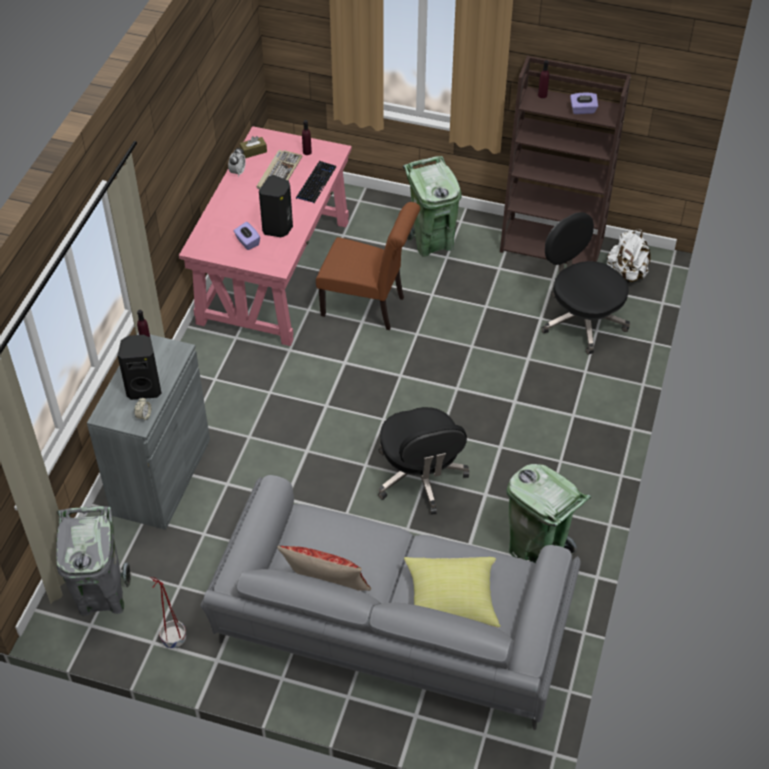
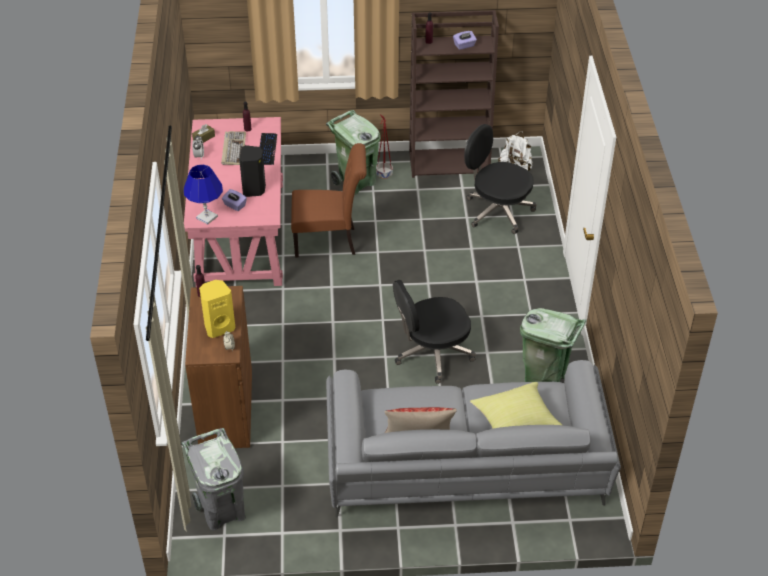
camera: 20 degrees left, 5 degrees down
grey cabinet [87,332,210,530] -> brown cabinet [185,286,252,448]
black speaker [118,335,162,400] -> yellow speaker [199,280,235,338]
red planter [150,577,187,648] -> red planter moved to [376,114,393,179]
black office chair [378,407,469,515] -> black office chair turned 105 degrees clockwise [393,280,476,384]
none -> blue table lamp [184,165,223,225]

